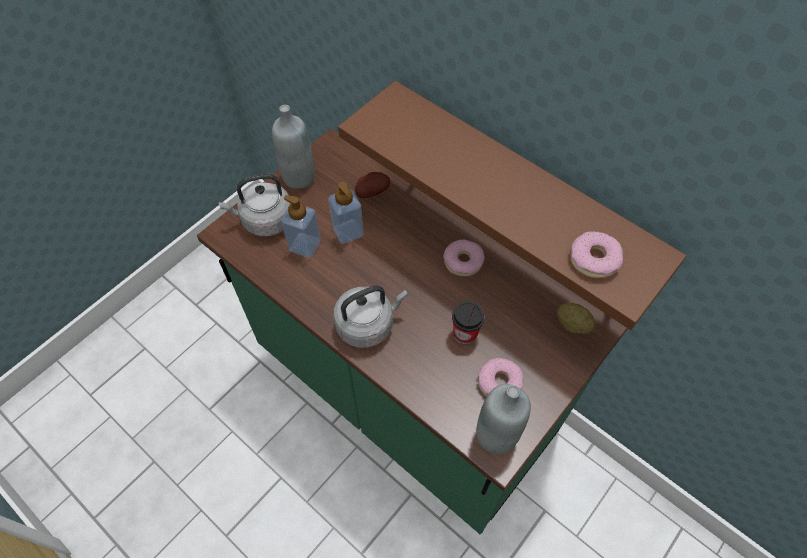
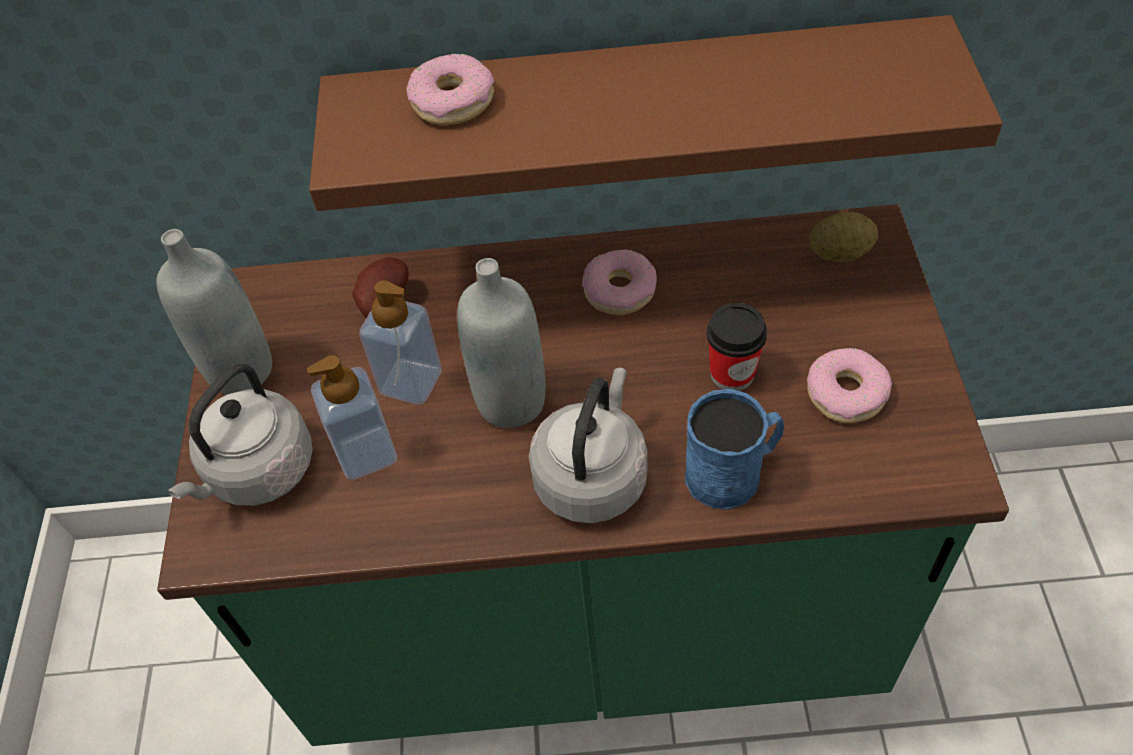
camera: 40 degrees left, 5 degrees down
grey bottle [476,384,531,455] -> grey bottle moved to [457,258,545,428]
donut [570,231,623,278] -> donut moved to [406,54,494,125]
none -> blue mug [685,389,784,510]

